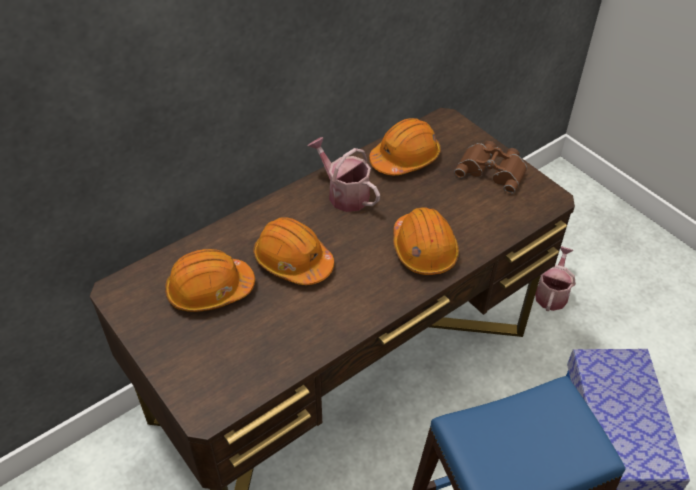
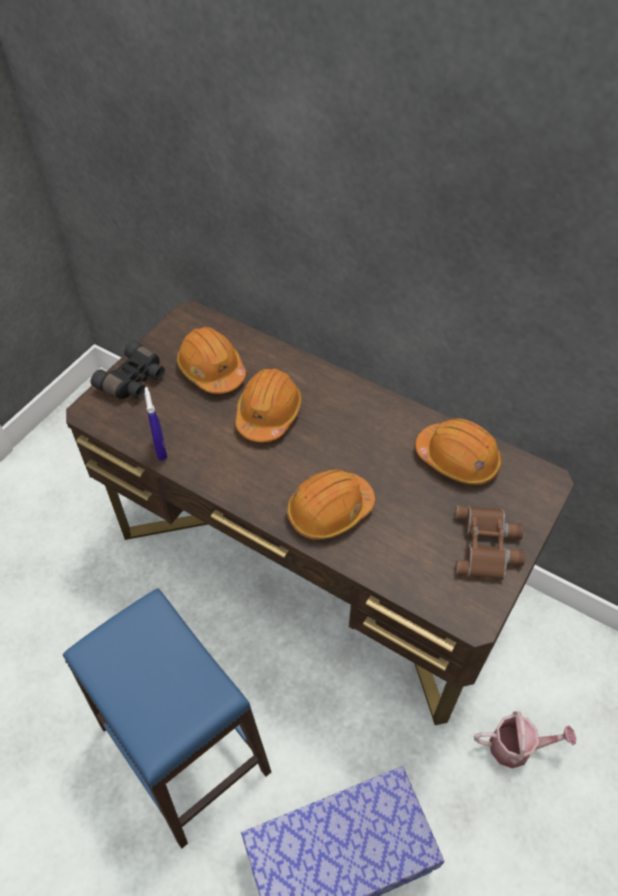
camera: 70 degrees right, 5 degrees up
watering can [308,137,380,212] -> none
none -> black binoculars [91,340,165,399]
none -> blue spray bottle [145,387,167,460]

